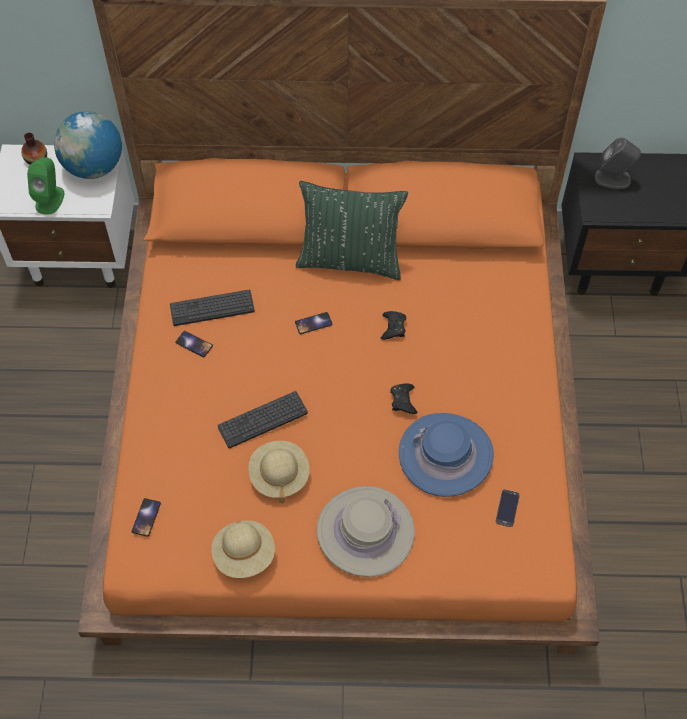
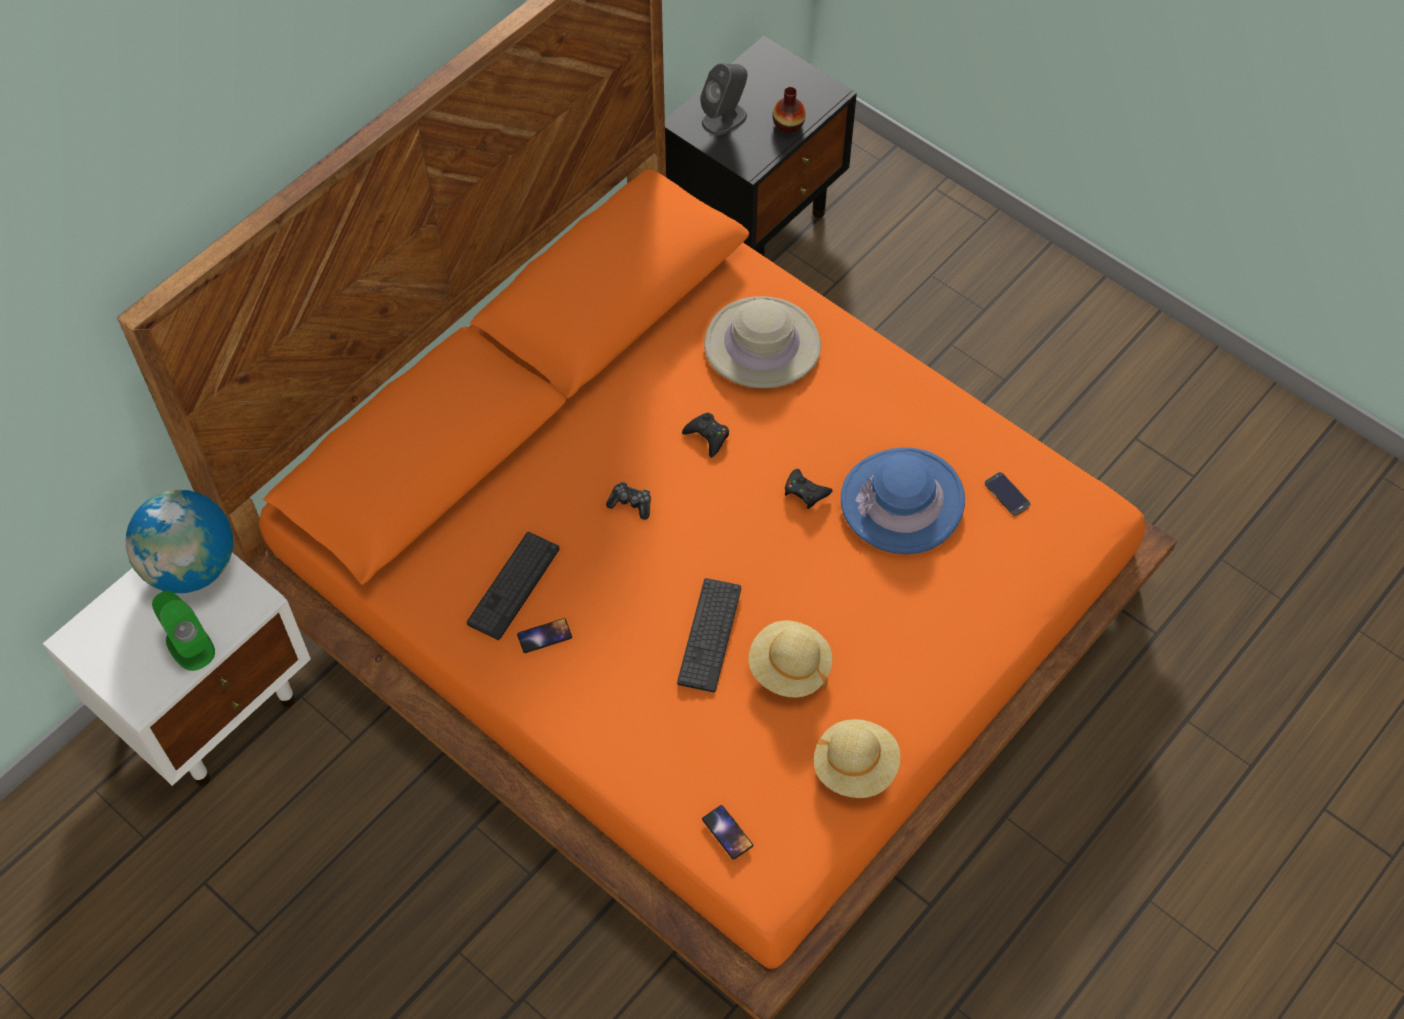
camera: 50 degrees left, 0 degrees up
vase [21,132,47,165] -> vase moved to [772,87,806,133]
phone [295,312,332,334] -> game controller [606,482,651,520]
green pillow [296,181,408,280] -> none
beige hat [317,486,415,577] -> beige hat moved to [704,296,821,388]

